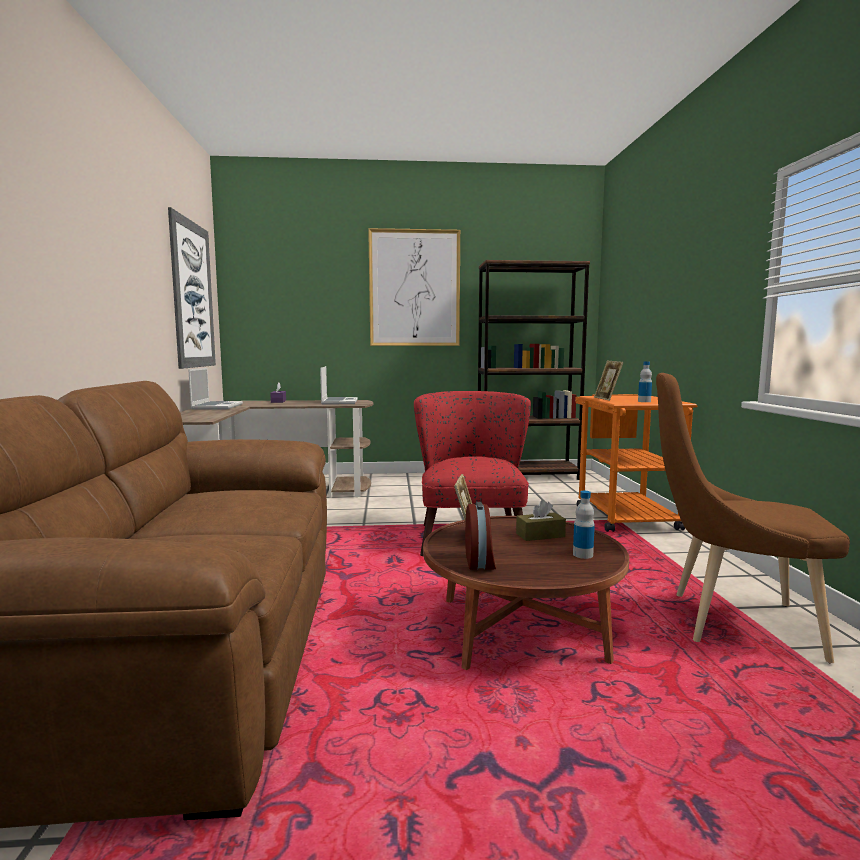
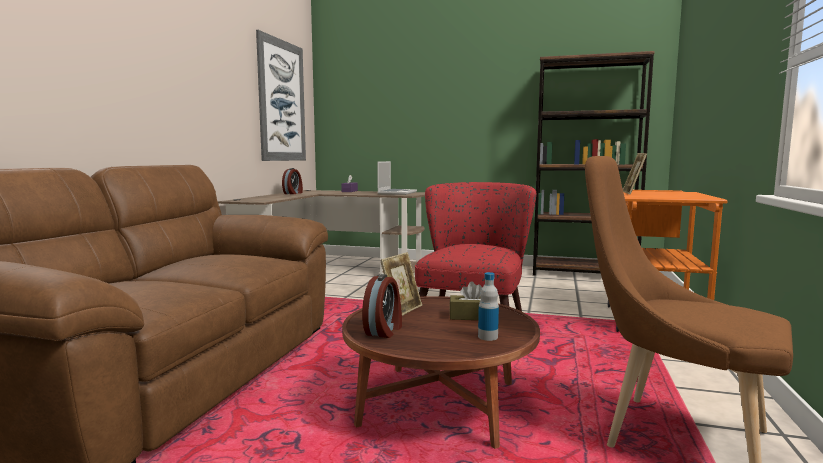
camera: 20 degrees right, 0 degrees up
laptop [188,368,243,410] -> alarm clock [282,168,303,194]
picture [368,228,460,346] -> none
bottle [638,361,652,402] -> none

